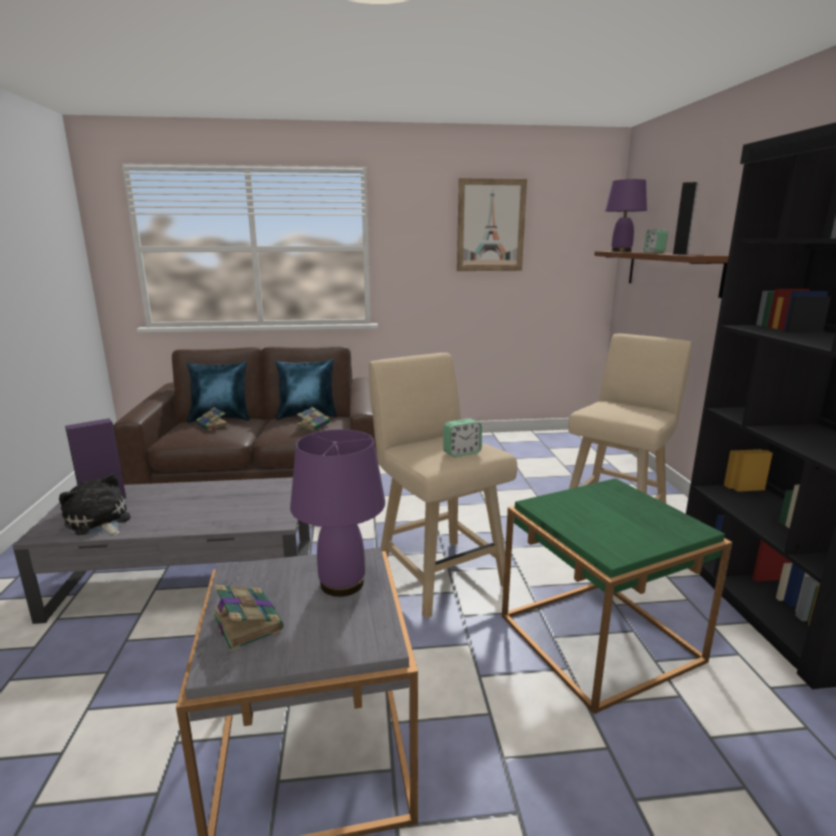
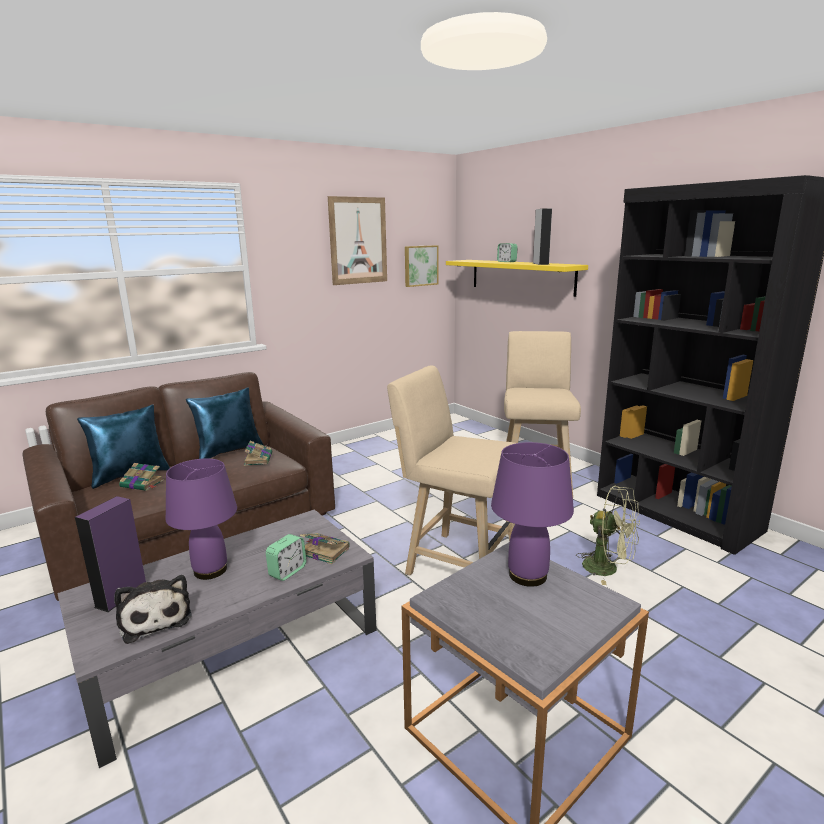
camera: 30 degrees left, 0 degrees up
plush toy [59,473,130,536] -> plush toy turned 135 degrees counterclockwise [114,575,192,644]
book [213,585,283,651] -> book moved to [300,533,350,564]
alarm clock [443,418,482,457] -> alarm clock moved to [266,534,307,581]
green side table [502,478,732,714] -> green fan [576,486,640,585]
brown shelf [594,251,729,298] -> yellow shelf [446,260,588,297]
purple table lamp [605,179,647,252] -> purple table lamp moved to [166,458,237,580]
none -> picture [405,245,438,287]

